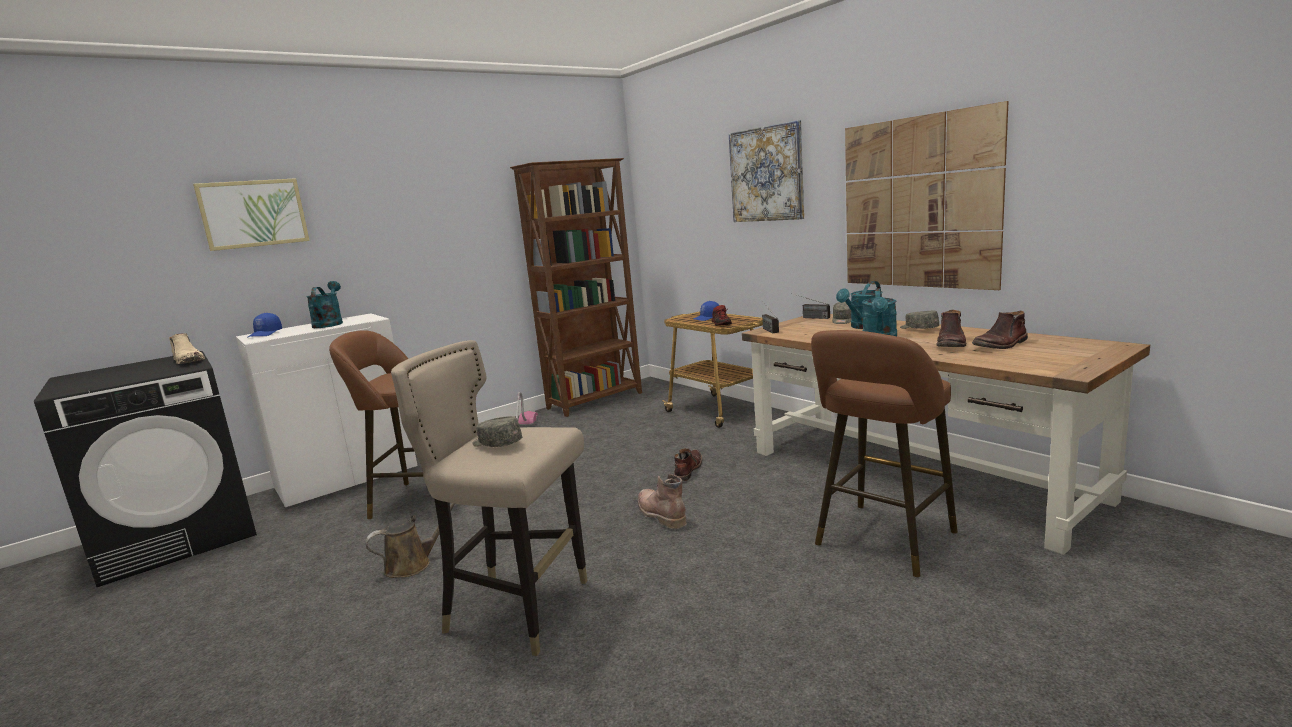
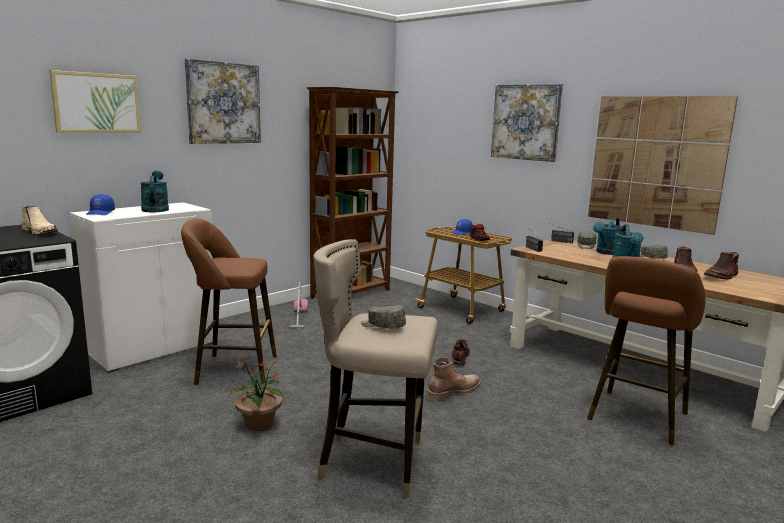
camera: 10 degrees left, 0 degrees up
brown watering can [365,503,455,578] -> potted plant [228,356,285,431]
brown boot [637,474,687,529] -> brown boot turned 90 degrees clockwise [427,357,481,400]
none -> picture [185,59,261,144]

